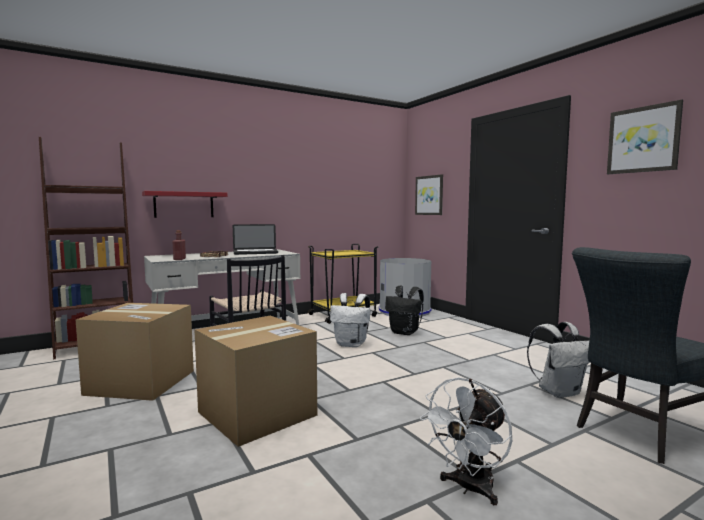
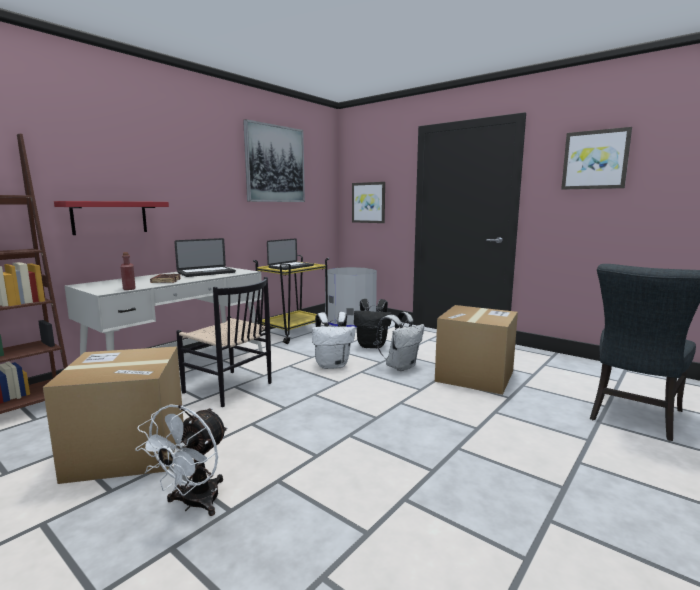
camera: 20 degrees left, 5 degrees up
cardboard box [194,316,317,447] -> cardboard box moved to [435,305,518,395]
white fan [420,377,512,505] -> white fan moved to [135,404,228,516]
white backpack [527,322,590,398] -> white backpack moved to [376,312,424,371]
none -> picture [243,119,305,202]
none -> laptop [267,238,314,270]

